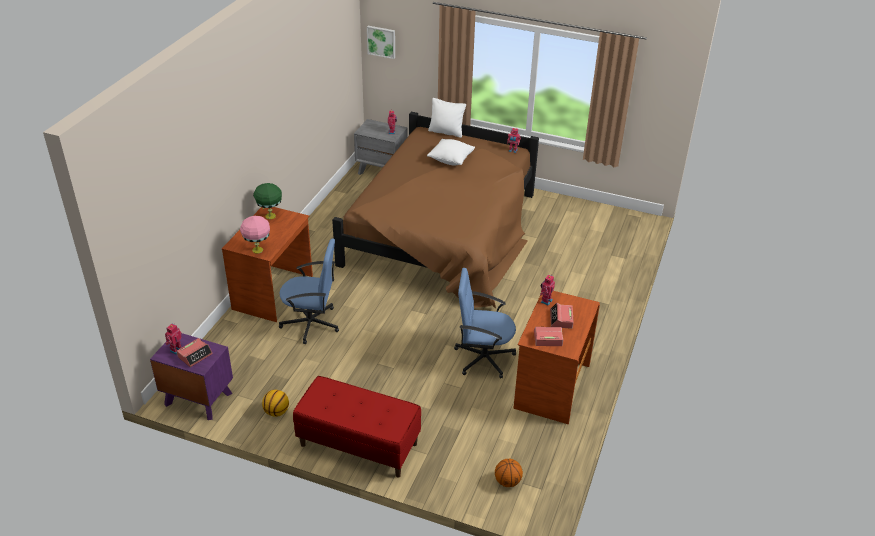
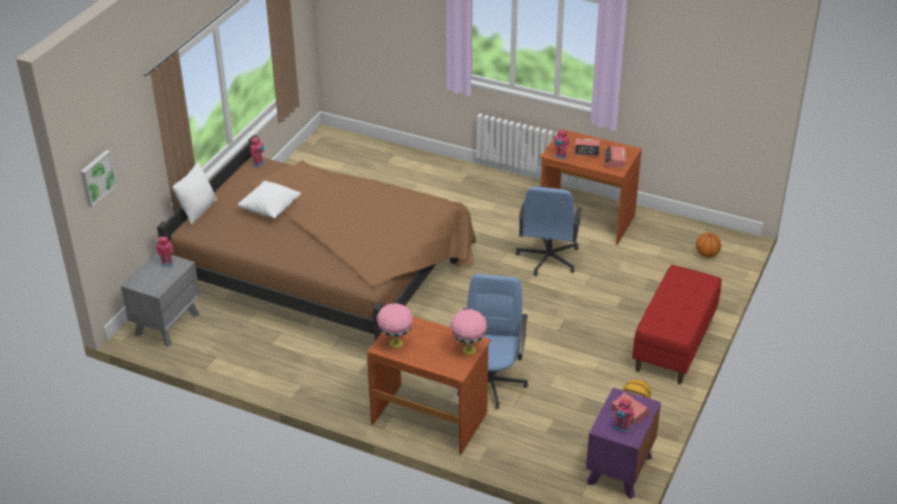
camera: 85 degrees left, 0 degrees up
green table lamp [253,183,282,219] -> pink table lamp [376,303,413,348]

